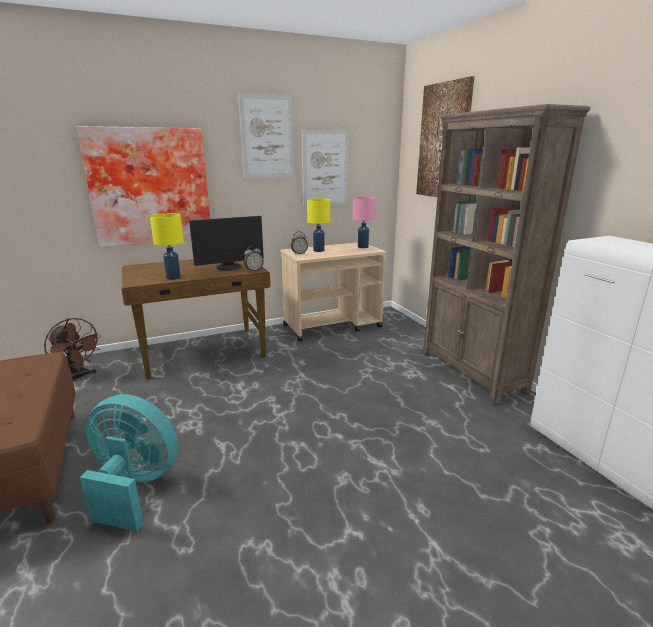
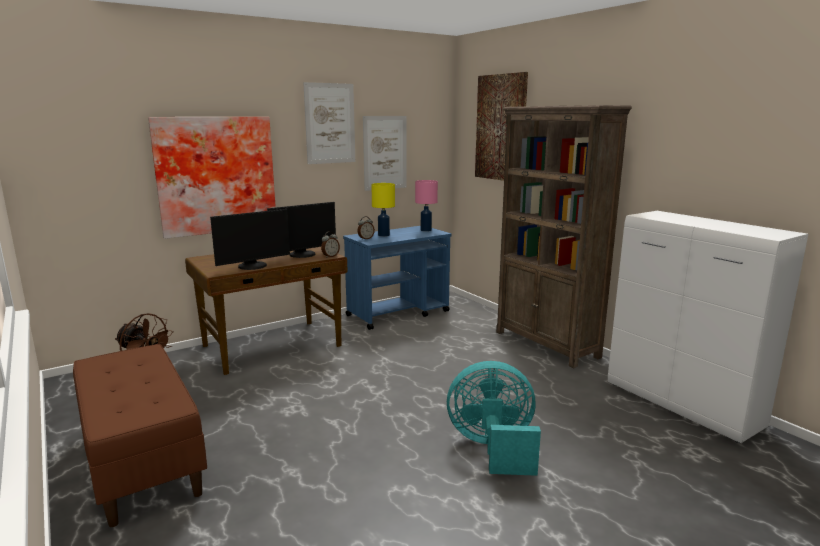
camera: 10 degrees left, 5 degrees down
turquoise fan [80,394,178,531] -> turquoise fan moved to [447,361,541,476]
yellow table lamp [150,213,184,280] -> monitor [210,209,290,270]
beige cart [280,242,387,342] -> blue cart [343,226,452,330]

